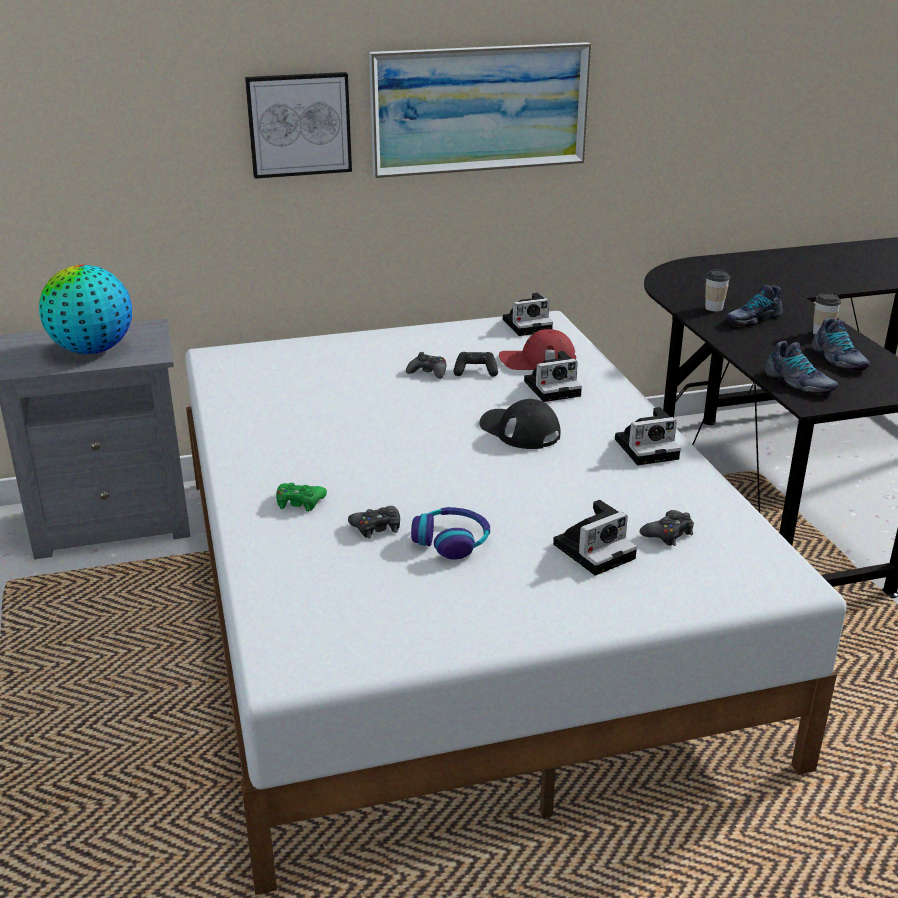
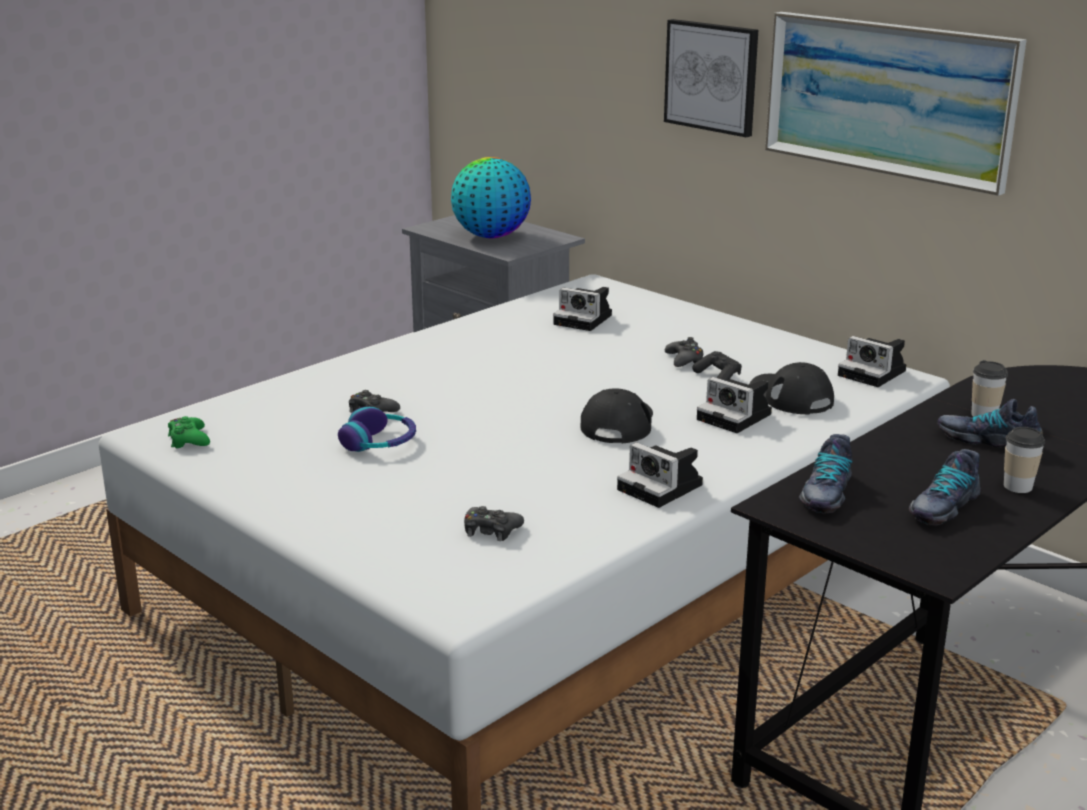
camera: 60 degrees right, 5 degrees down
green game controller [276,483,327,512] -> green game controller moved to [168,416,210,448]
red cap [499,329,576,370] -> black cap [749,362,834,414]
camera [553,500,637,576] -> camera moved to [553,287,612,331]

